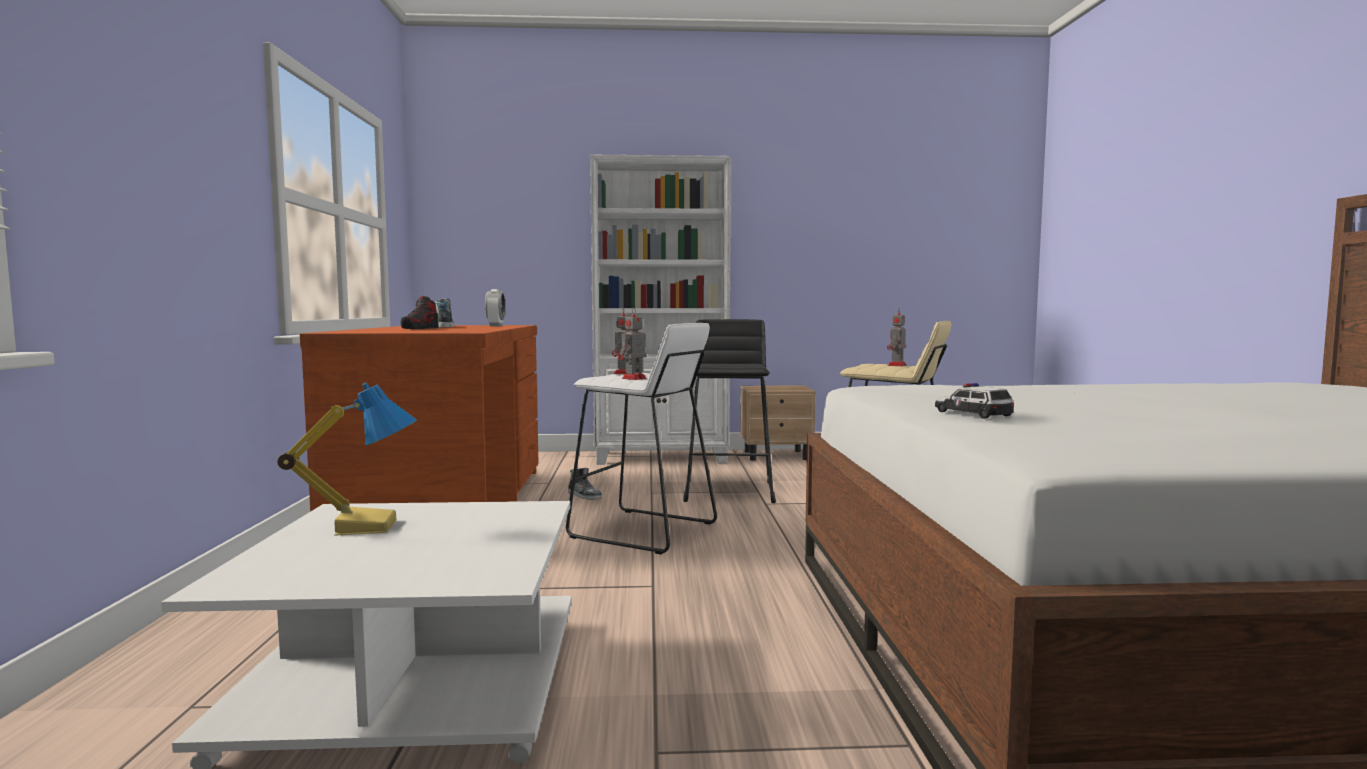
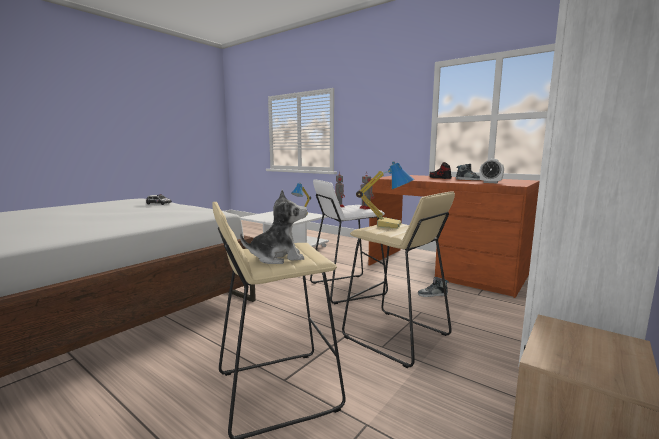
camera: 130 degrees right, 5 degrees up
black stool [683,319,776,503] -> beige stool [342,191,455,368]
toy robot [887,308,907,366] -> plush toy [240,190,307,264]
none -> table lamp [356,161,414,229]

